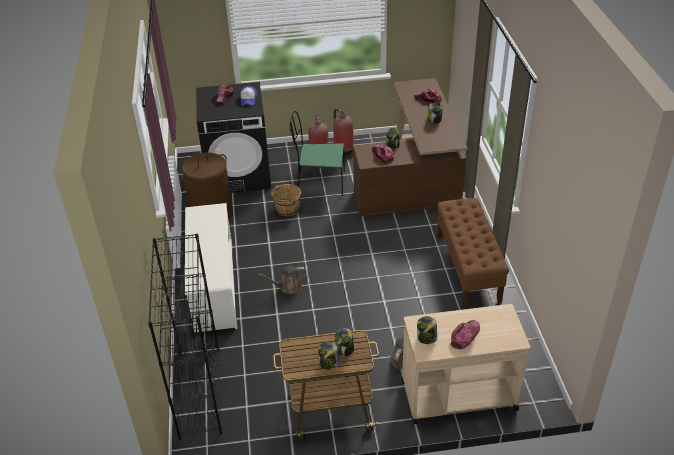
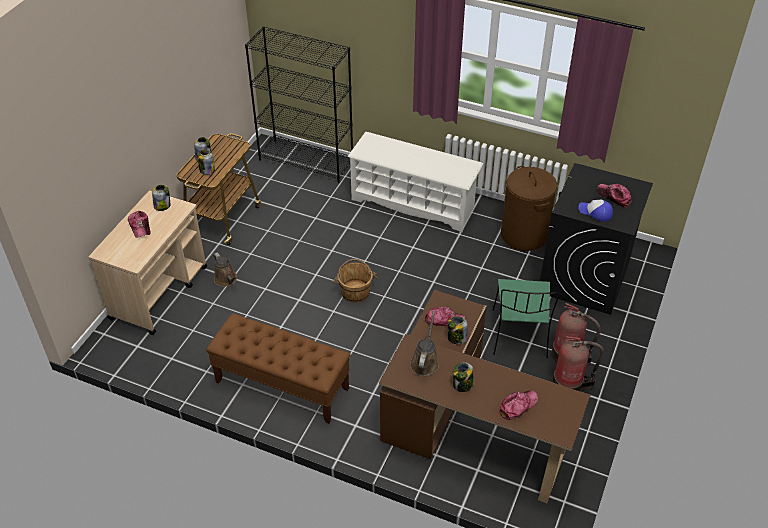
camera: 120 degrees right, 5 degrees up
brown watering can [259,266,306,294] -> brown watering can moved to [410,311,439,376]
brown bucket [271,184,301,216] -> brown bucket moved to [332,259,378,303]
green chair [290,111,345,197] -> green chair turned 150 degrees clockwise [493,279,560,358]

